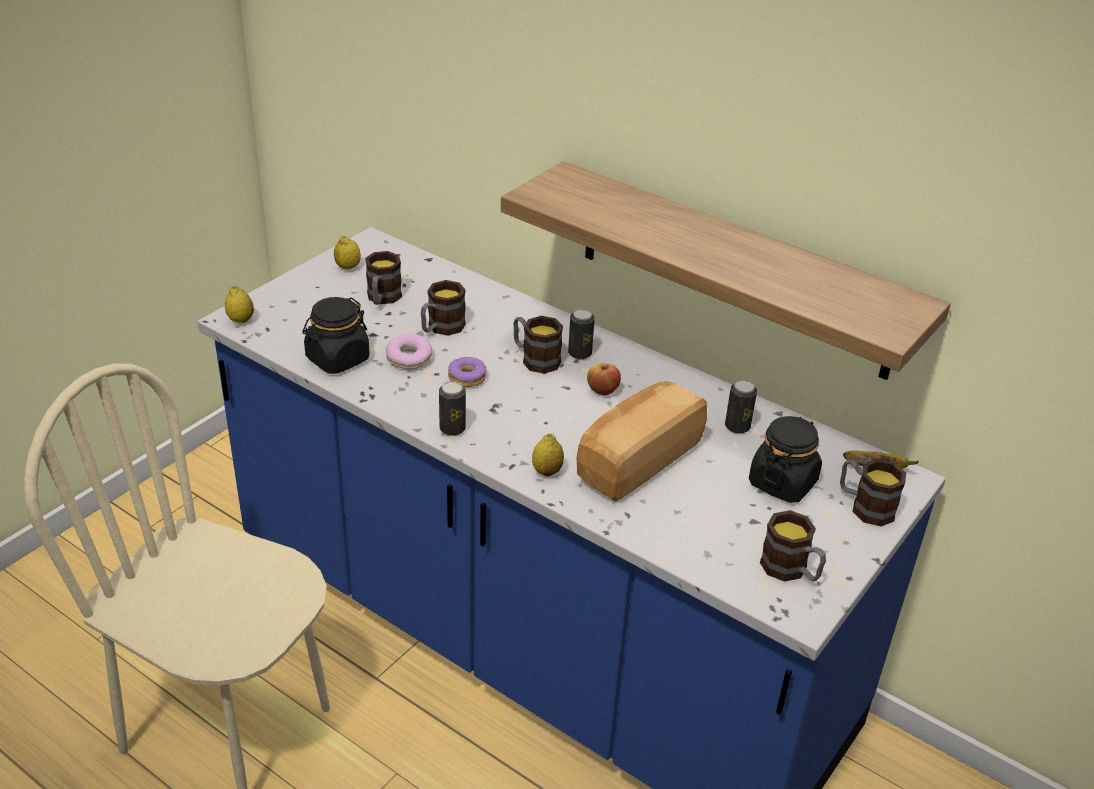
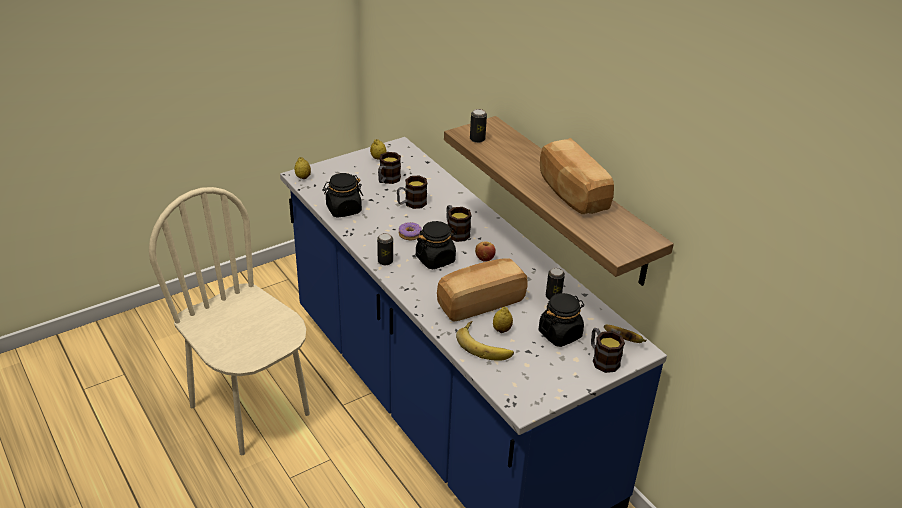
camera: 20 degrees right, 0 degrees up
donut [386,334,432,369] -> none
lemon [532,433,564,477] -> lemon moved to [493,307,513,333]
can [568,309,595,359] -> can moved to [470,109,487,143]
mug [760,510,826,582] -> none
none -> black jar [416,221,457,269]
none -> banana [456,321,514,361]
none -> bread [540,138,614,214]

